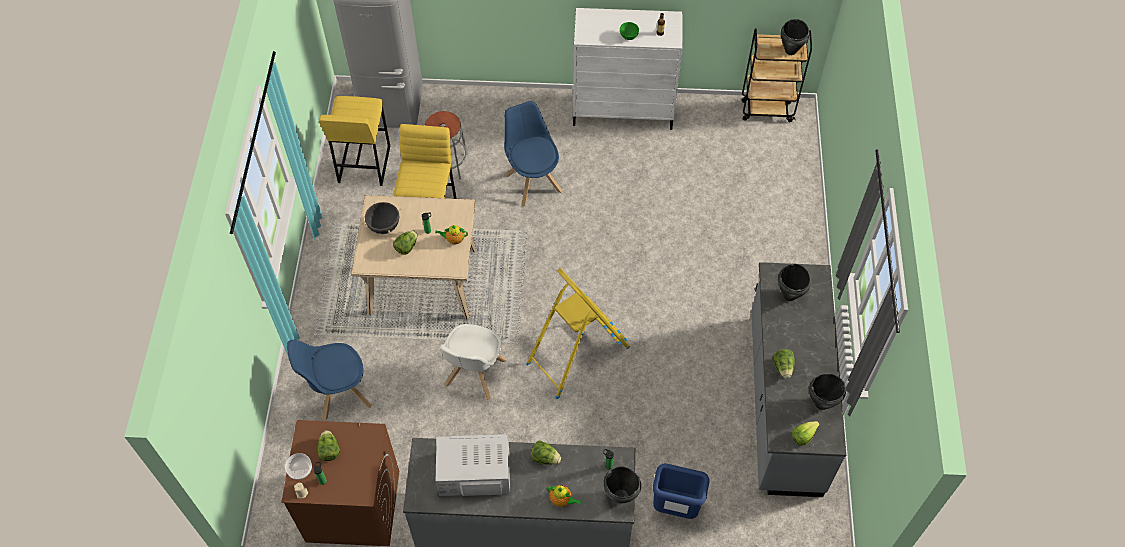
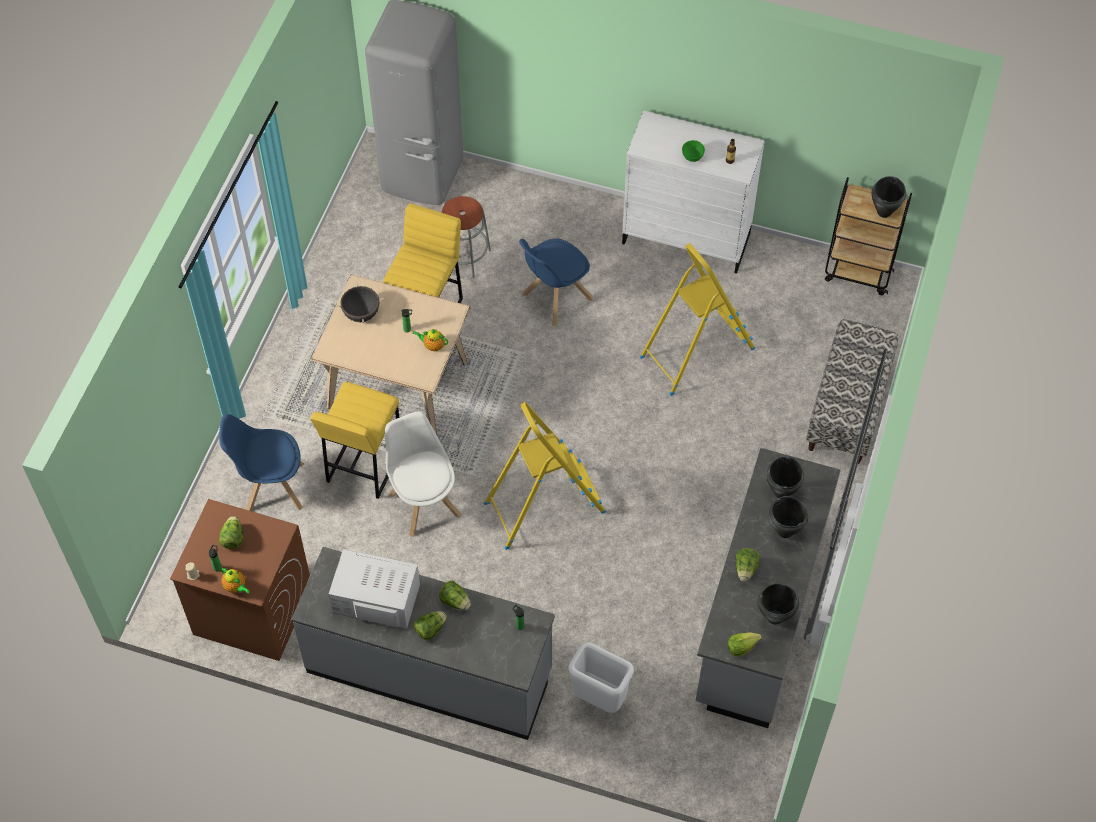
camera: 15 degrees right, 0 degrees up
bowl [285,453,312,480] -> none
yellow stool [319,96,390,186] -> yellow stool moved to [310,382,399,499]
lettuce [393,230,417,255] -> lettuce moved to [413,611,447,640]
white chair [439,324,507,400] -> white chair turned 120 degrees clockwise [385,411,462,537]
blue chair [504,101,563,207] -> blue chair turned 120 degrees counterclockwise [519,238,593,326]
teapot [547,485,581,507] -> teapot moved to [221,568,250,593]
black cooking pot [604,466,641,503] -> black cooking pot moved to [769,496,808,538]
blue trash can [653,463,709,519] -> white trash can [568,642,634,713]
none -> yellow step ladder [640,243,755,396]
none -> bench [806,319,899,464]

